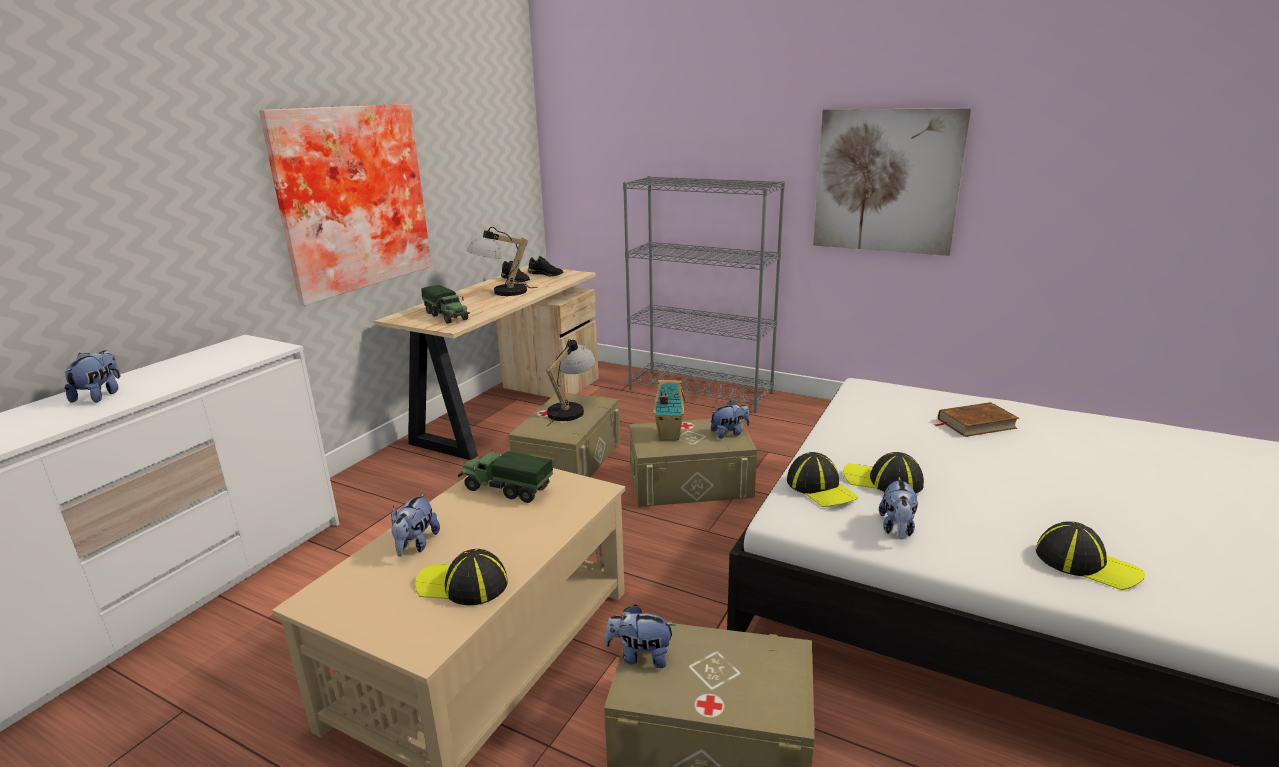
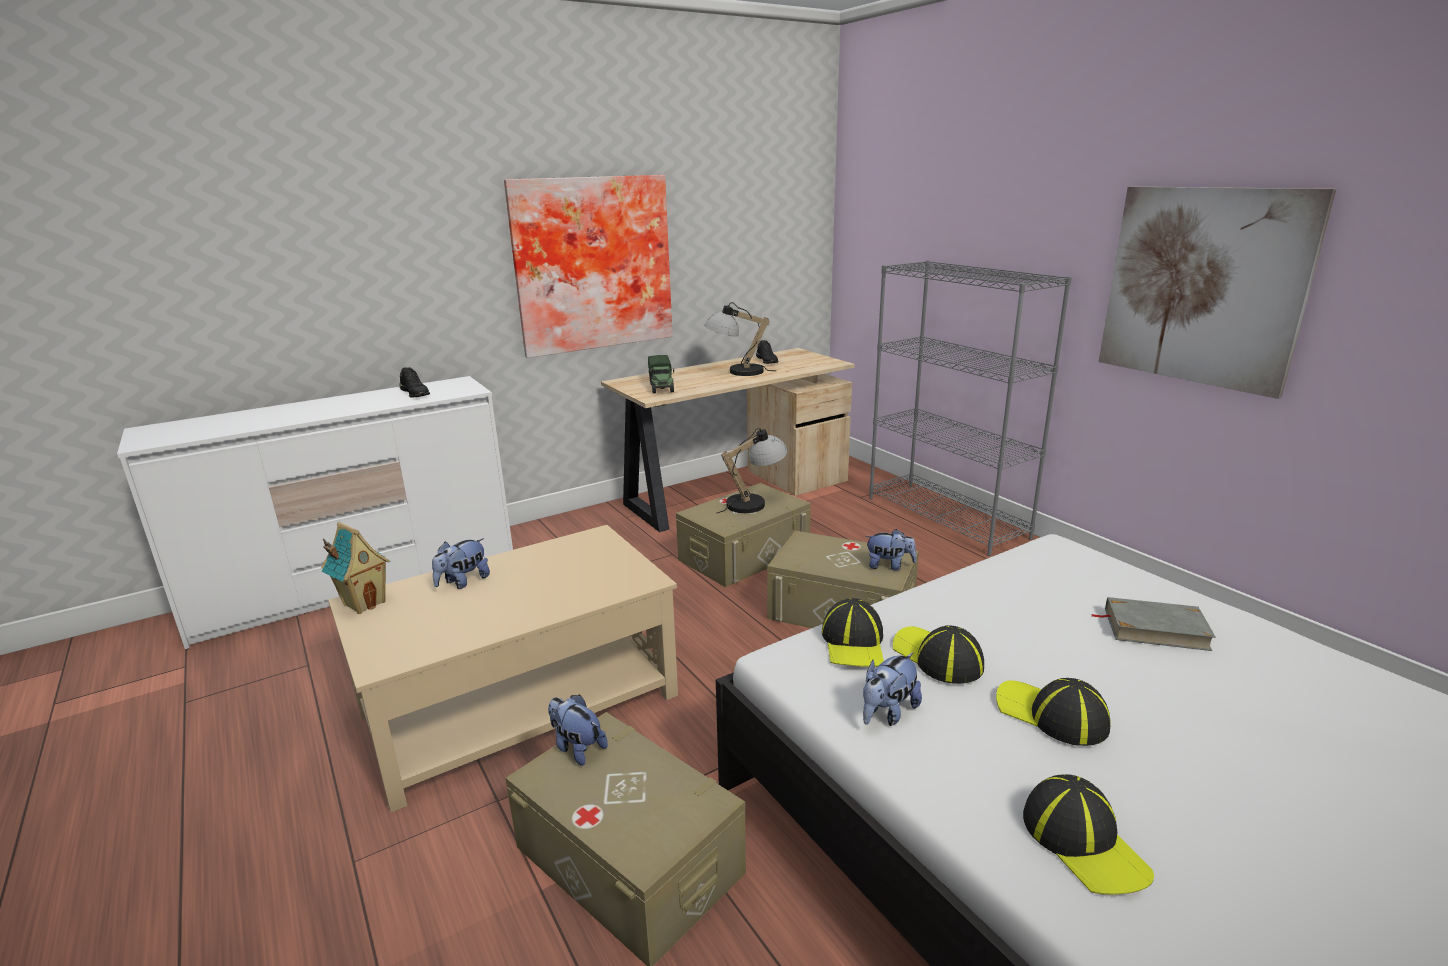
camera: 30 degrees right, 0 degrees up
plush toy [64,350,120,403] -> none
cap [415,549,508,605] -> cap moved to [996,678,1111,746]
toy truck [458,450,553,503] -> none
black shoe [528,256,564,276] -> black shoe moved to [400,367,430,398]
toy house [653,380,686,440] -> toy house moved to [321,522,390,614]
brown book [934,402,1019,437] -> grey book [1092,597,1216,651]

